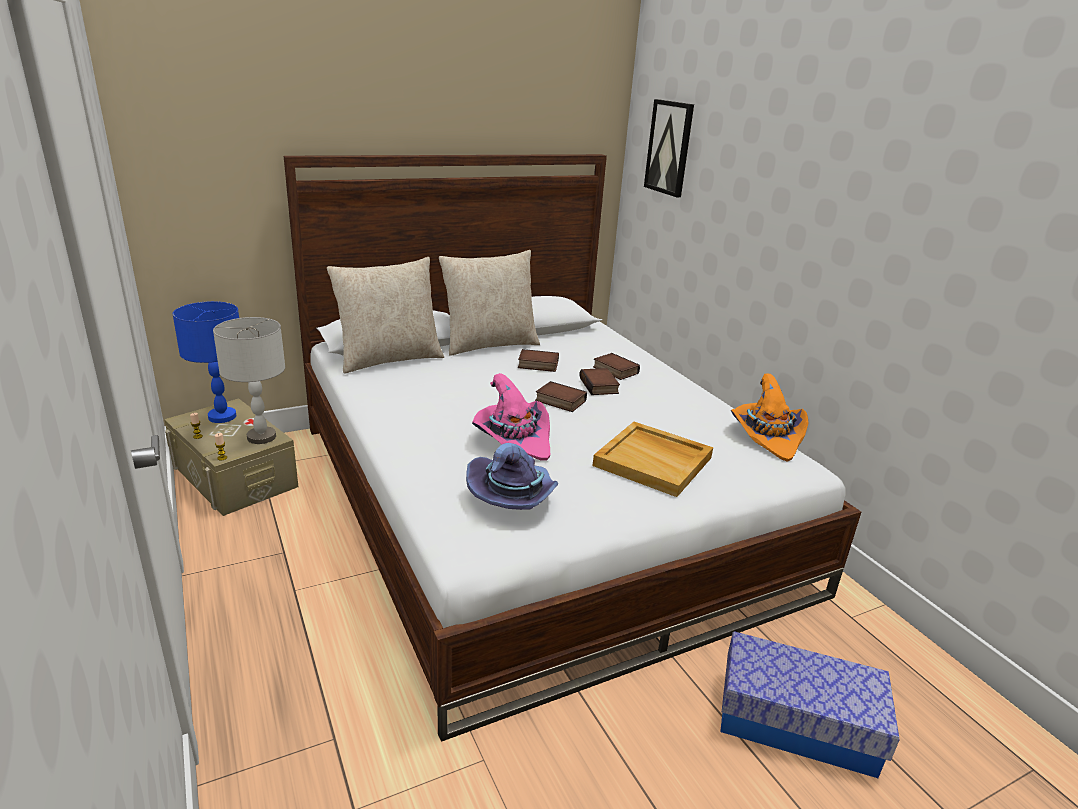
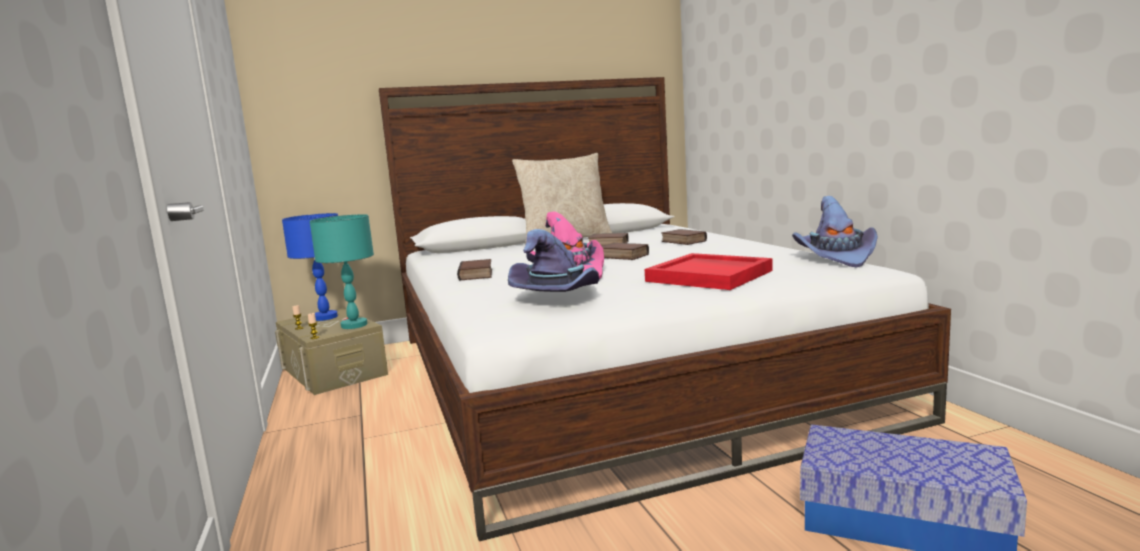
camera: 10 degrees right, 15 degrees down
grey table lamp [213,317,285,444] -> turquoise table lamp [310,214,374,329]
beige pillow [327,257,444,373] -> none
book [579,368,620,395] -> book moved to [457,259,492,281]
beige tray [593,422,713,497] -> red tray [645,253,773,290]
picture [644,99,694,197] -> none
orange hat [731,374,809,462] -> purple hat [792,196,878,268]

